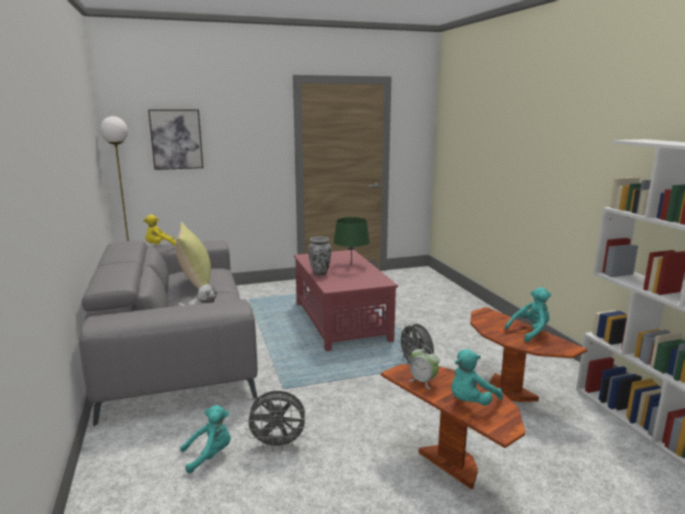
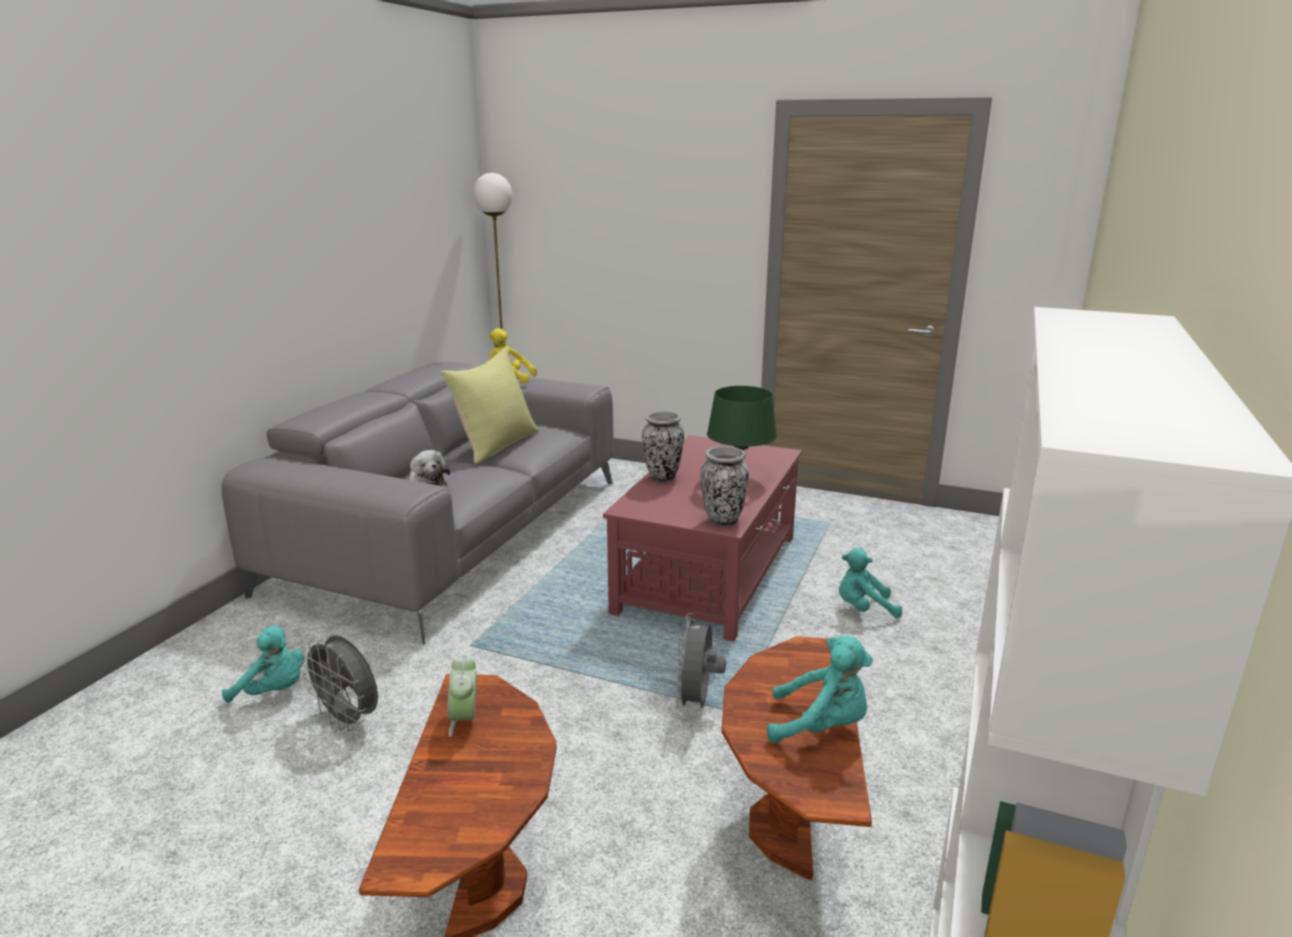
camera: 40 degrees right, 5 degrees up
picture [148,109,203,170] -> none
turquoise plush toy [451,349,503,406] -> turquoise plush toy moved to [839,548,902,618]
none -> vase [701,446,749,527]

